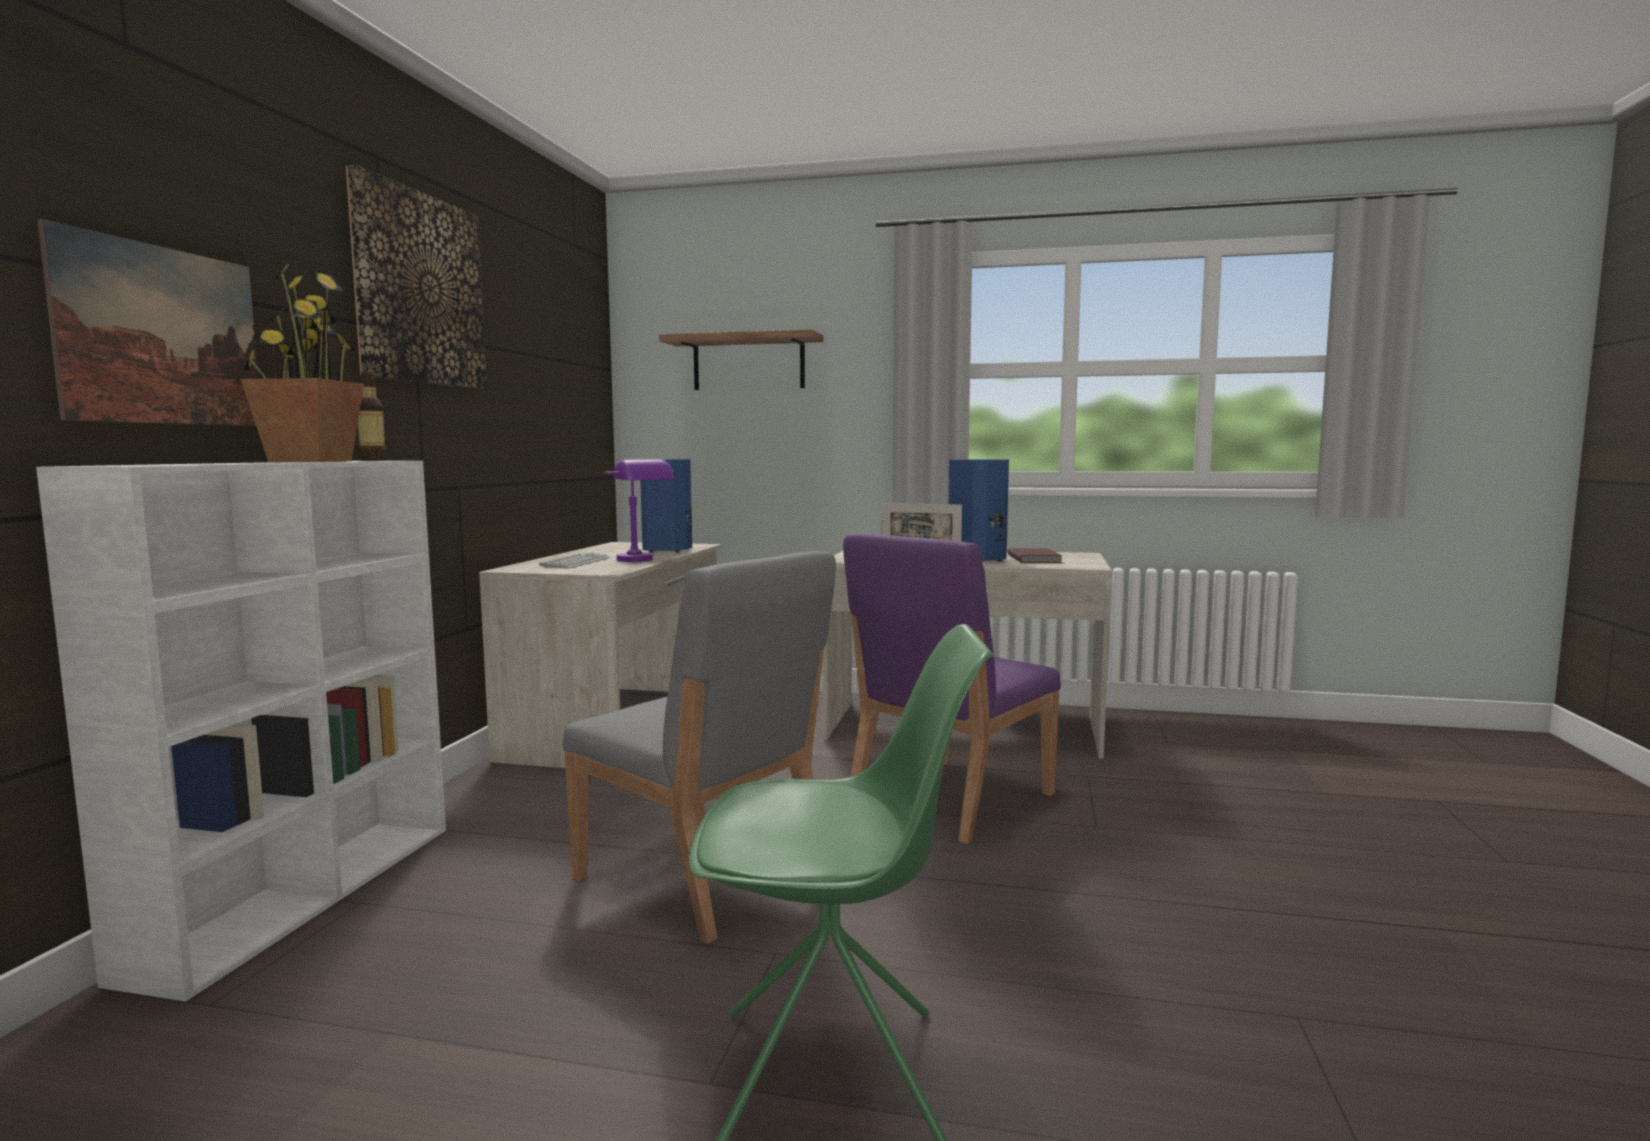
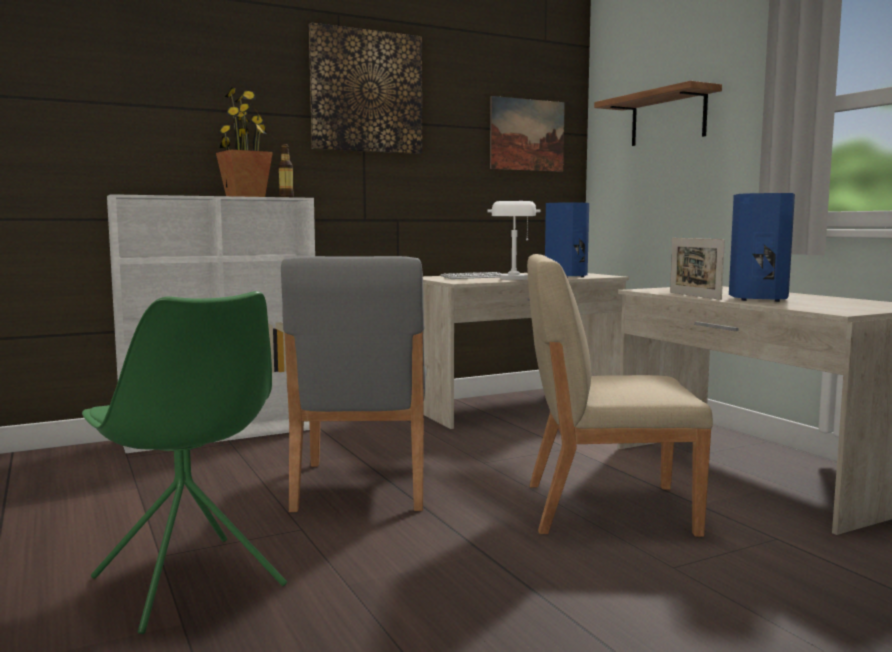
camera: 50 degrees right, 0 degrees up
picture [38,219,258,426] -> picture moved to [490,96,565,172]
purple table lamp [604,459,674,562] -> white table lamp [487,201,540,280]
purple chair [843,533,1061,844] -> beige chair [527,254,713,537]
brown book [1007,548,1062,563] -> none

